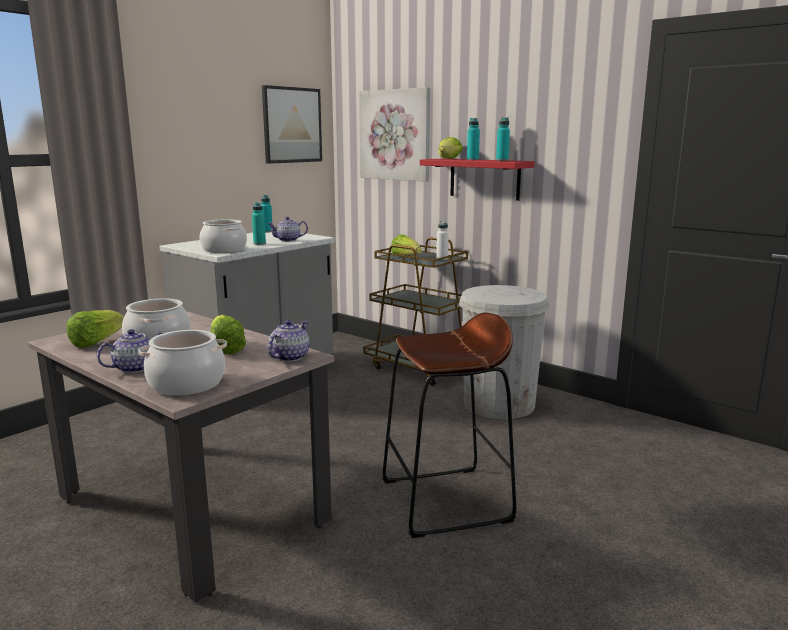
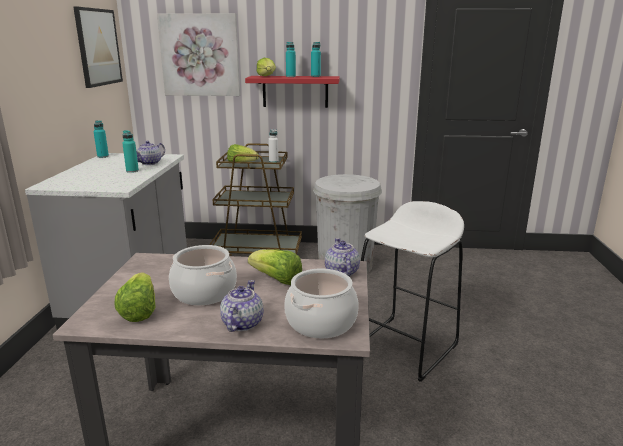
camera: 35 degrees left, 5 degrees up
cooking pot [200,220,247,253] -> none
brown stool [382,312,516,538] -> white stool [361,201,464,382]

